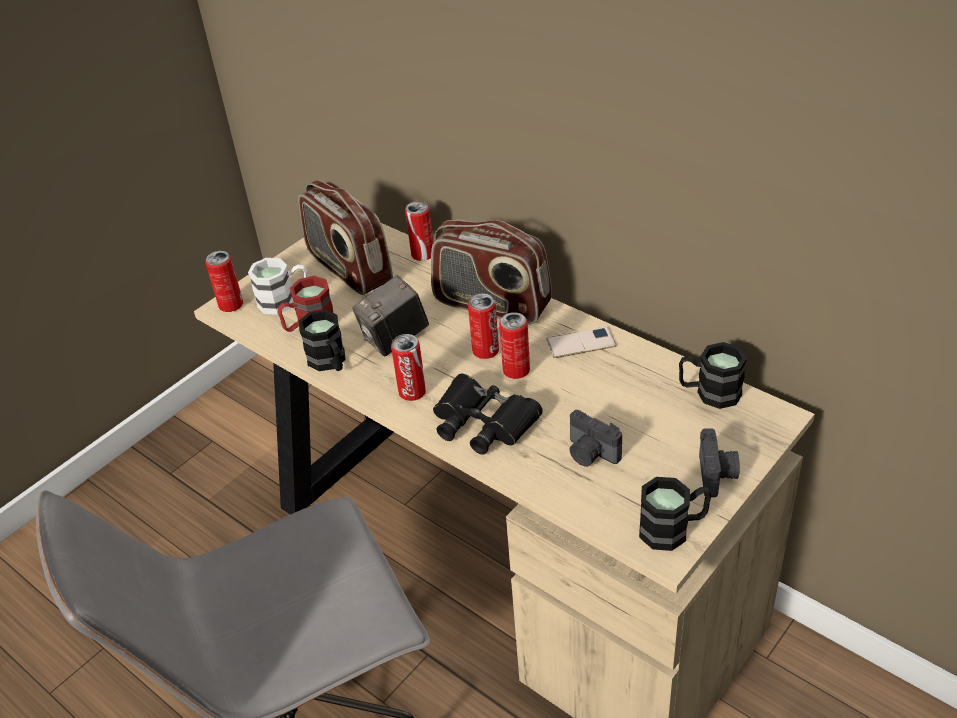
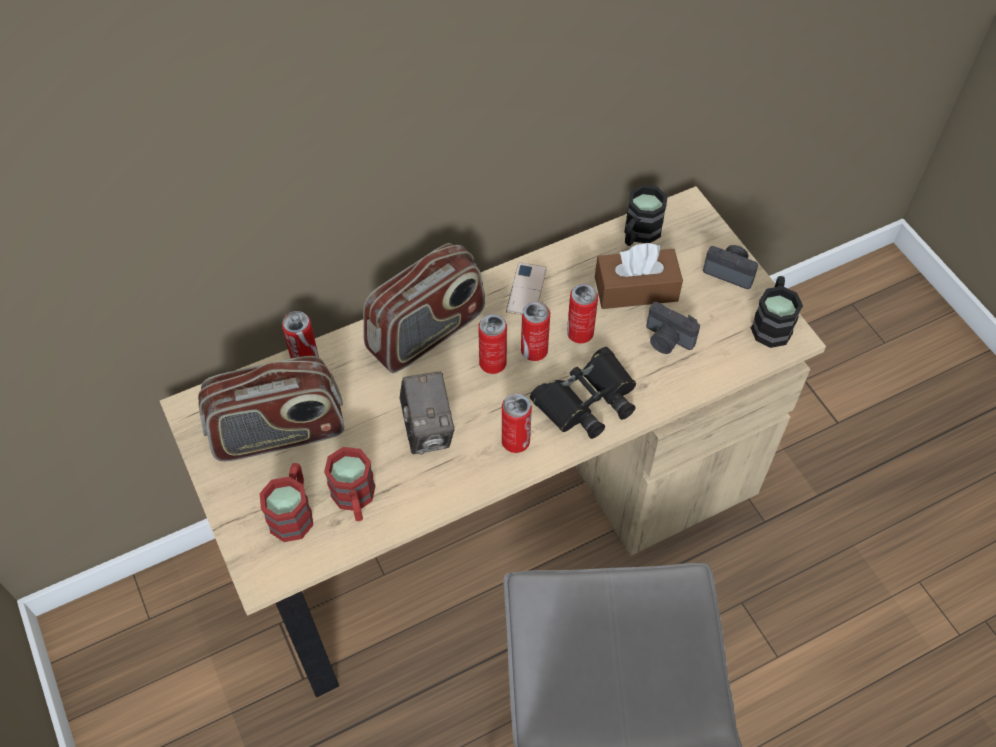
camera: 70 degrees left, 15 degrees up
can [205,251,243,312] -> can moved to [567,284,598,343]
white mug [248,258,307,315] -> red mug [259,463,313,542]
black mug [299,310,346,371] -> none
camera [569,410,622,467] -> camera turned 60 degrees clockwise [646,302,700,354]
none -> brown tissue box [595,243,683,309]

